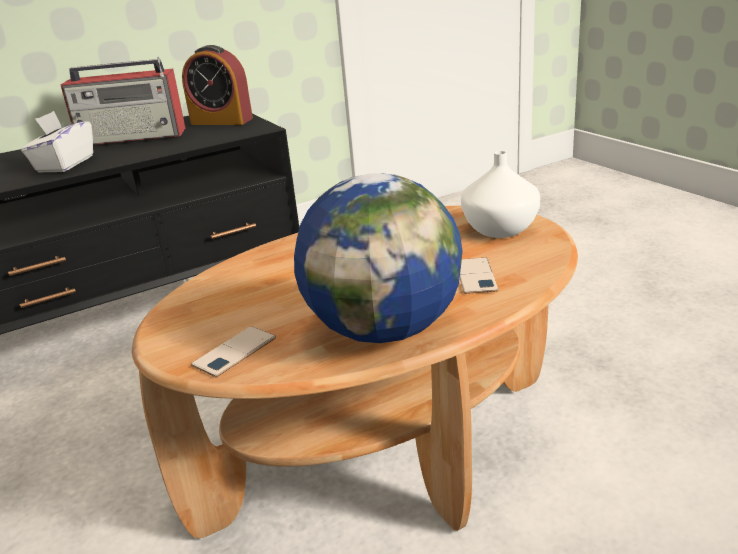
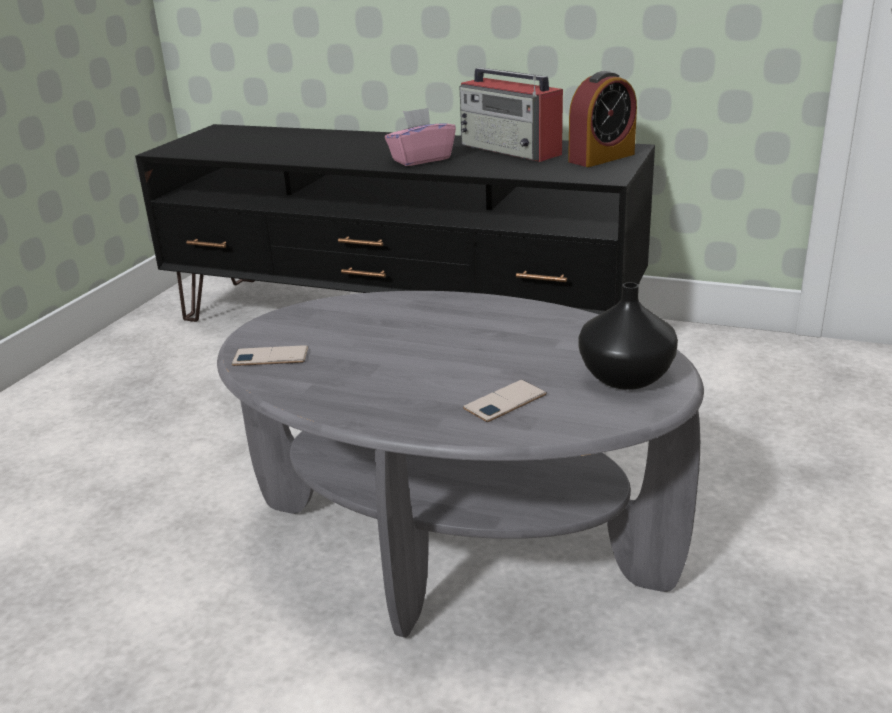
camera: 50 degrees right, 0 degrees up
white tissue box [21,111,93,172] -> pink tissue box [385,108,456,166]
brown coffee table [132,206,578,538] -> grey coffee table [217,291,704,638]
alarm clock [182,45,253,125] -> alarm clock turned 105 degrees counterclockwise [568,71,637,167]
globe [294,173,463,343] -> none
white vase [461,151,540,238] -> black vase [579,282,678,390]

